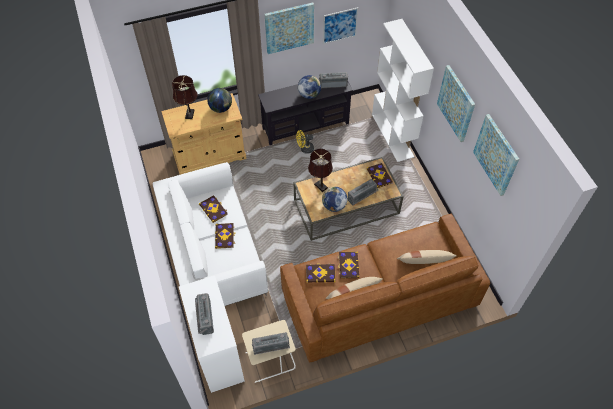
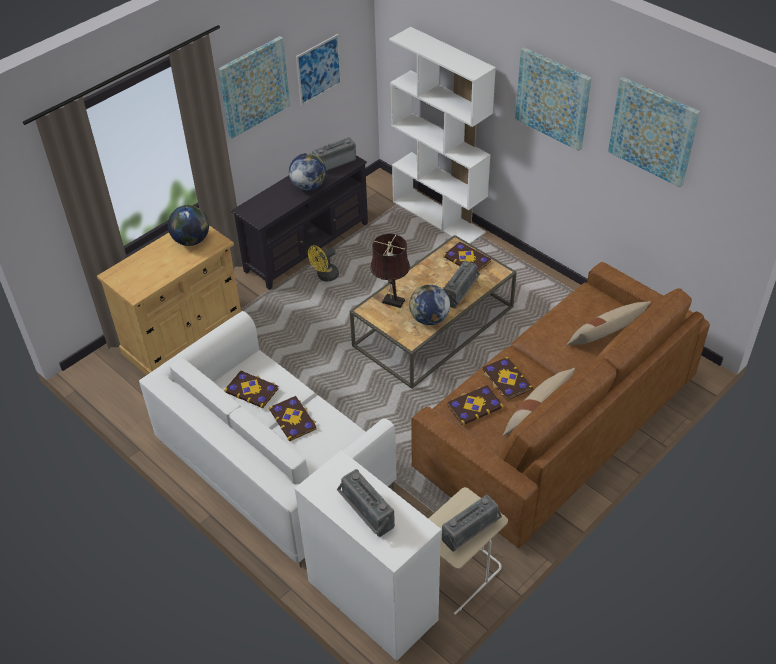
camera: 25 degrees left, 10 degrees down
brown table lamp [172,75,197,119] -> none

